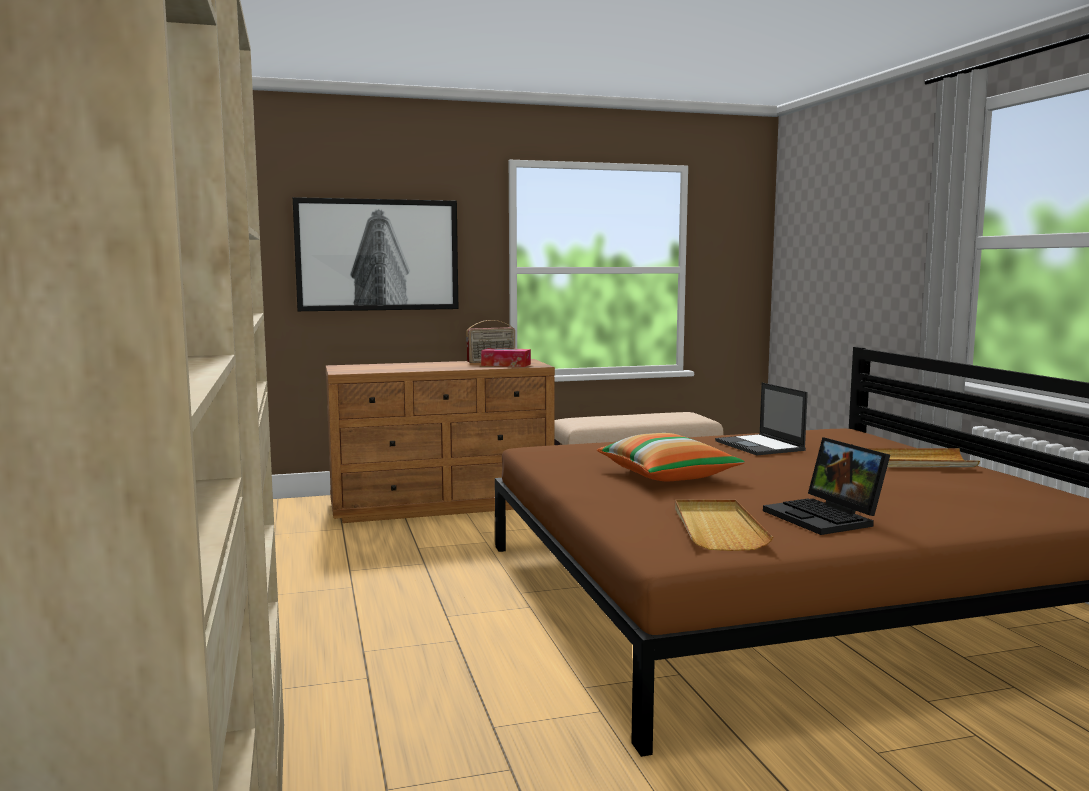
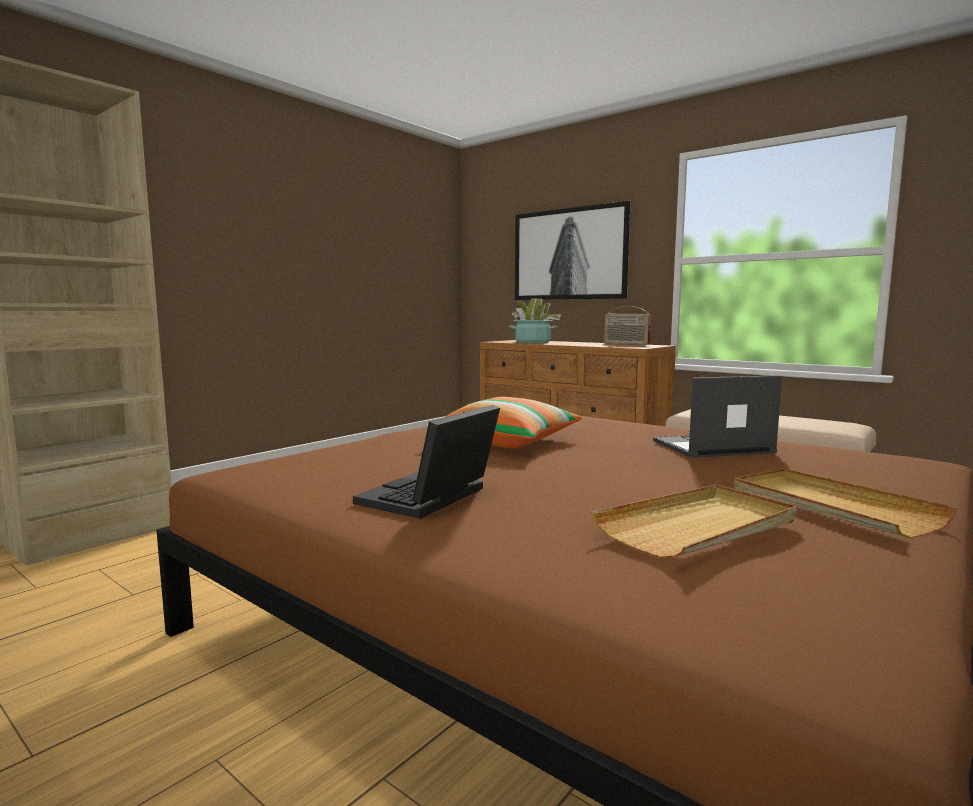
camera: 55 degrees right, 0 degrees up
tissue box [481,348,531,367] -> none
beige tray [675,499,773,551] -> beige tray moved to [591,485,797,558]
laptop [715,383,808,455] -> laptop turned 45 degrees clockwise [653,375,782,458]
none -> potted plant [509,299,561,343]

